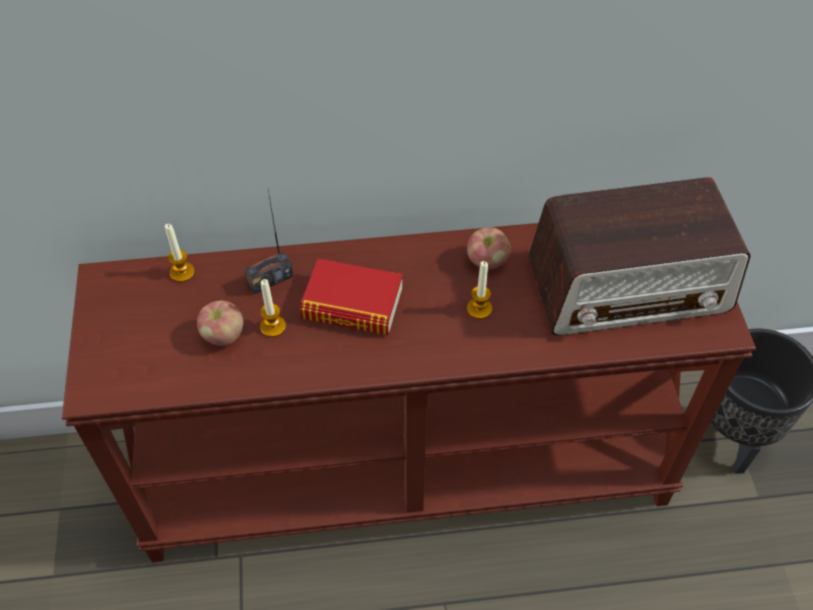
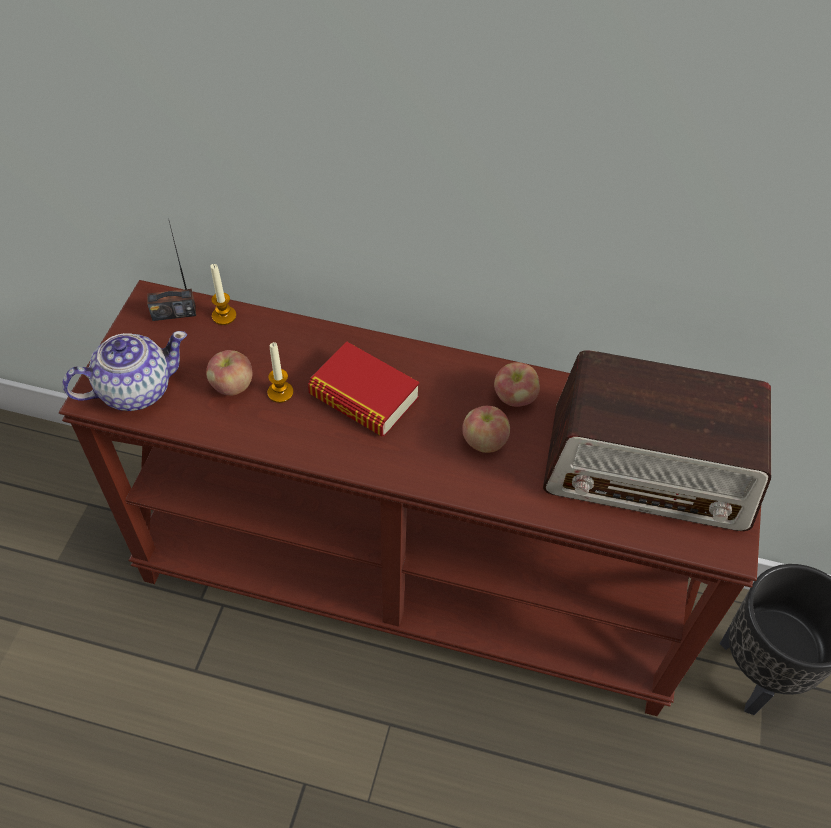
camera: 20 degrees right, 0 degrees up
radio [244,190,293,294] -> radio moved to [147,222,196,321]
candle [467,261,492,319] -> apple [462,406,510,453]
none -> teapot [62,331,187,411]

